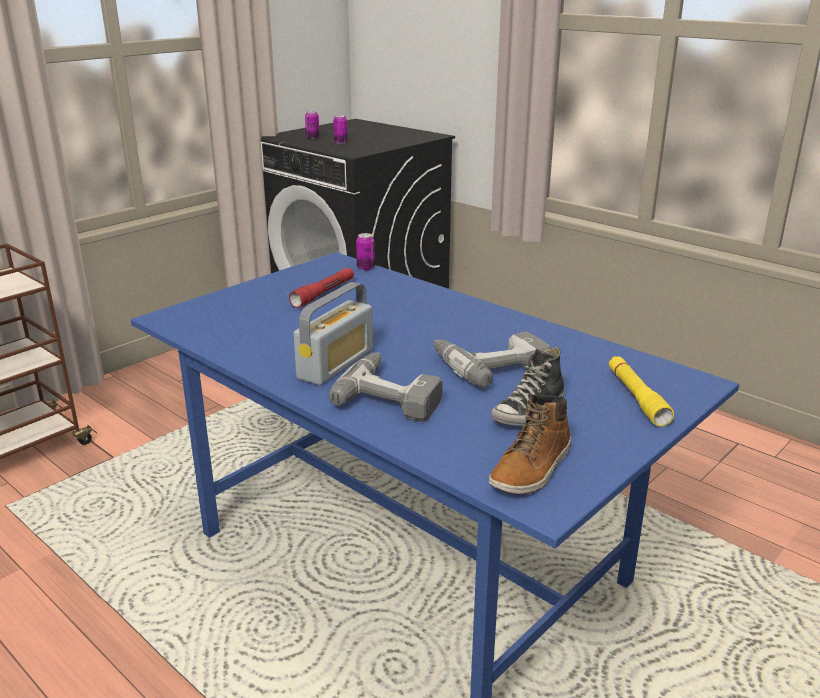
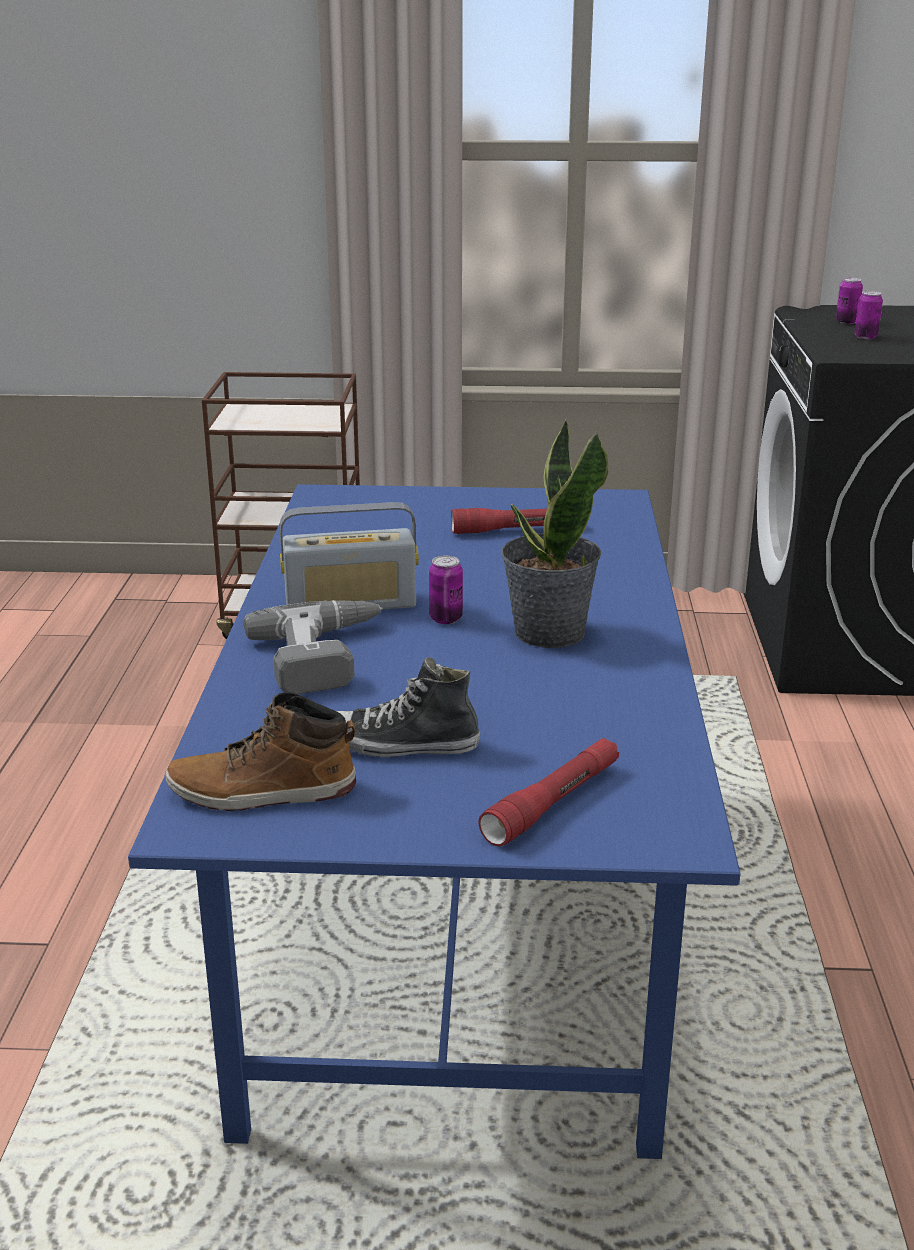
camera: 50 degrees right, 0 degrees up
can [356,233,375,271] -> can moved to [429,556,463,624]
power drill [434,332,551,388] -> none
yellow flashlight [609,356,674,427] -> red flashlight [478,738,619,846]
none -> potted plant [501,419,609,648]

